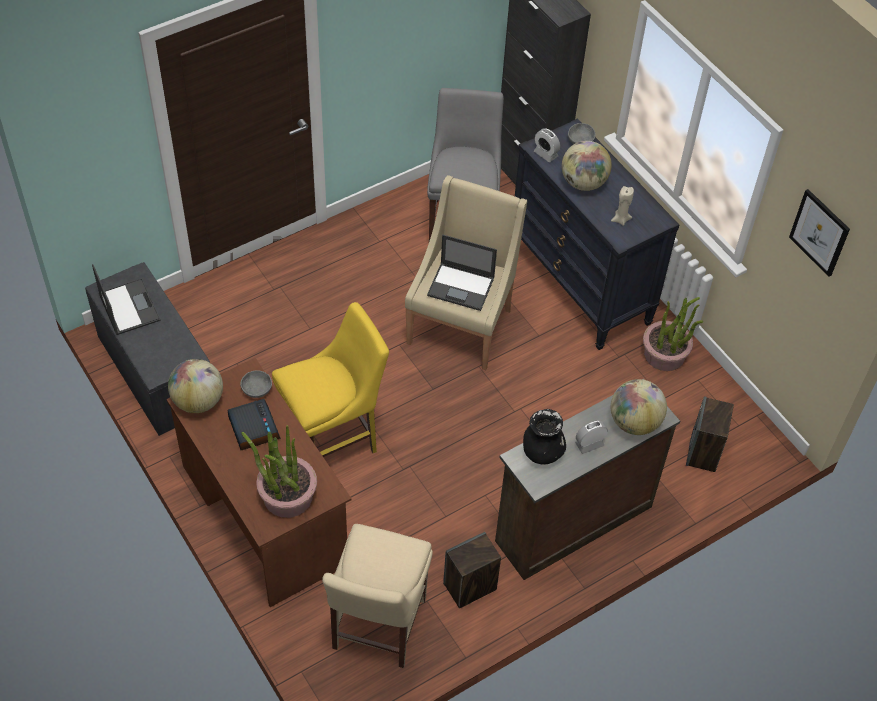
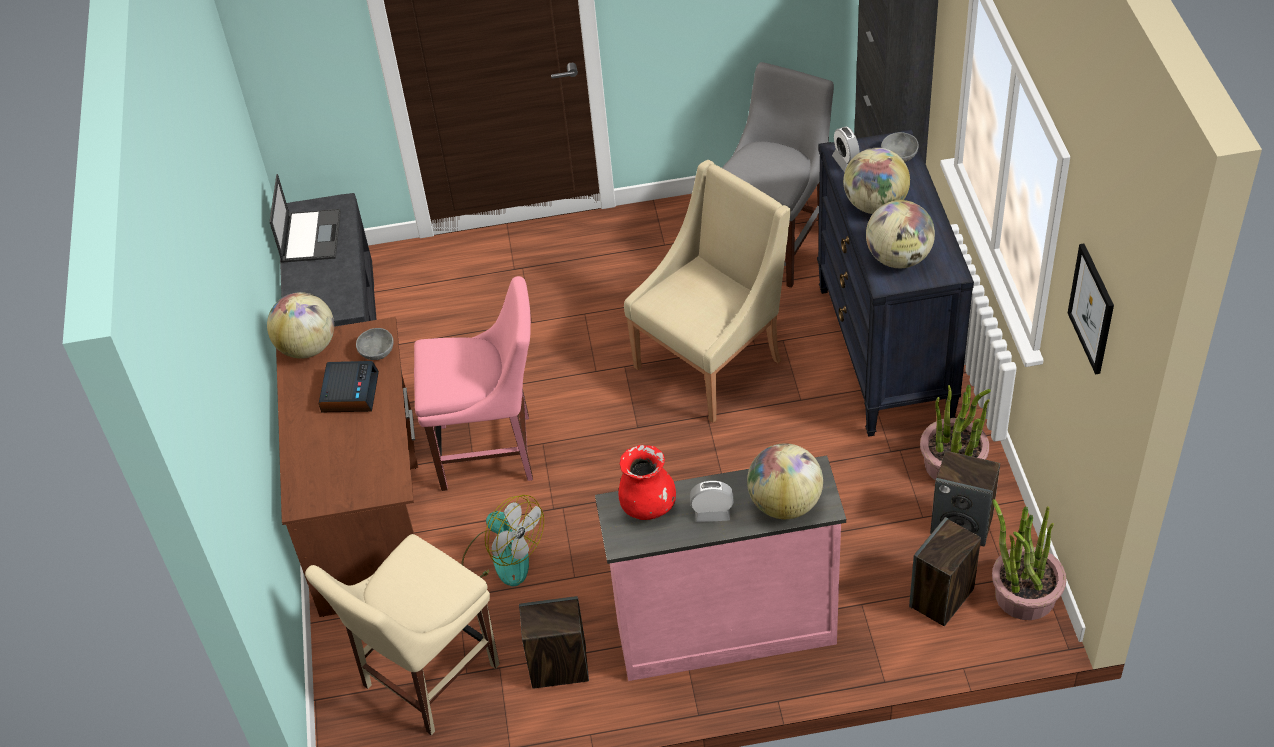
camera: 30 degrees right, 5 degrees down
potted plant [241,425,317,518] -> potted plant moved to [992,499,1066,620]
yellow chair [272,302,389,457] -> pink chair [414,276,533,491]
laptop [427,235,497,311] -> none
brown dresser [495,379,680,580] -> pink dresser [595,455,846,681]
black vase [523,409,566,464] -> red vase [618,445,676,520]
beige candle [611,186,634,226] -> globe [866,200,935,268]
none -> fan [461,495,544,586]
none -> speaker [930,451,1000,546]

